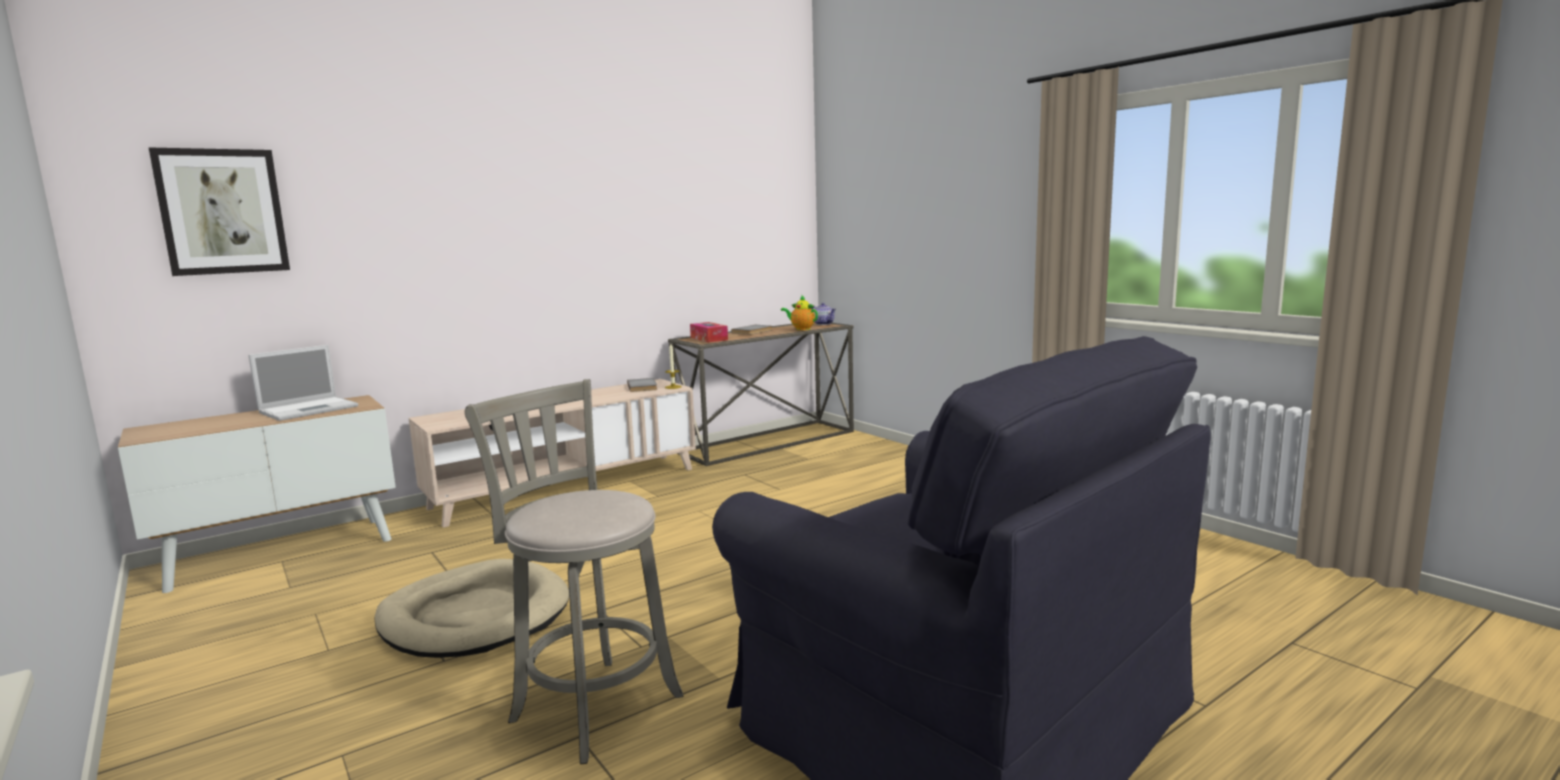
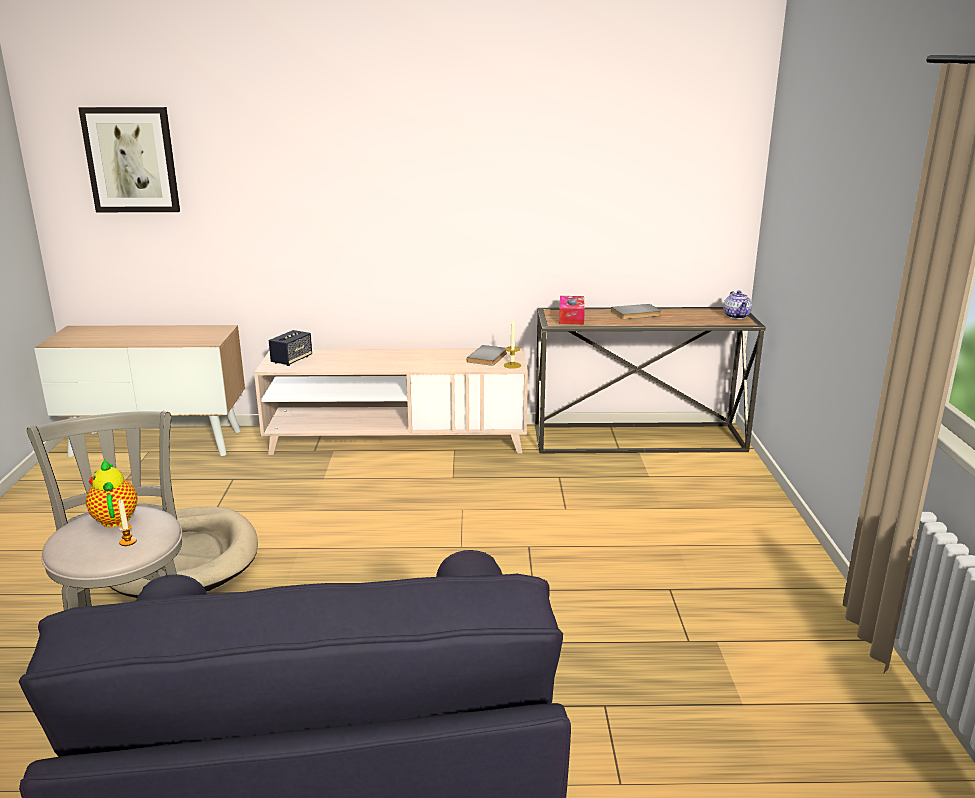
camera: 35 degrees right, 10 degrees up
laptop [249,345,358,421] -> none
teapot [781,296,818,330] -> teapot moved to [86,459,137,527]
none -> candle [118,500,137,546]
none -> speaker [269,330,312,366]

